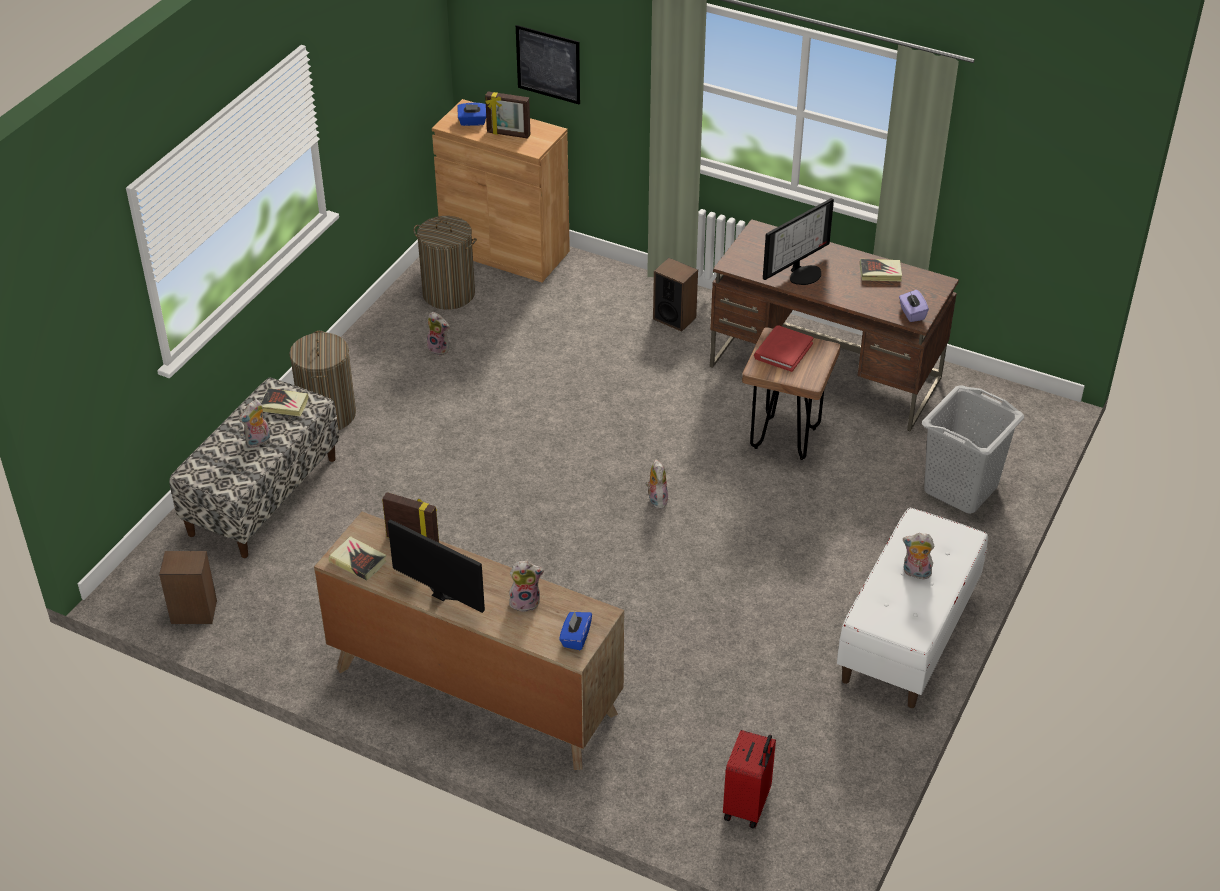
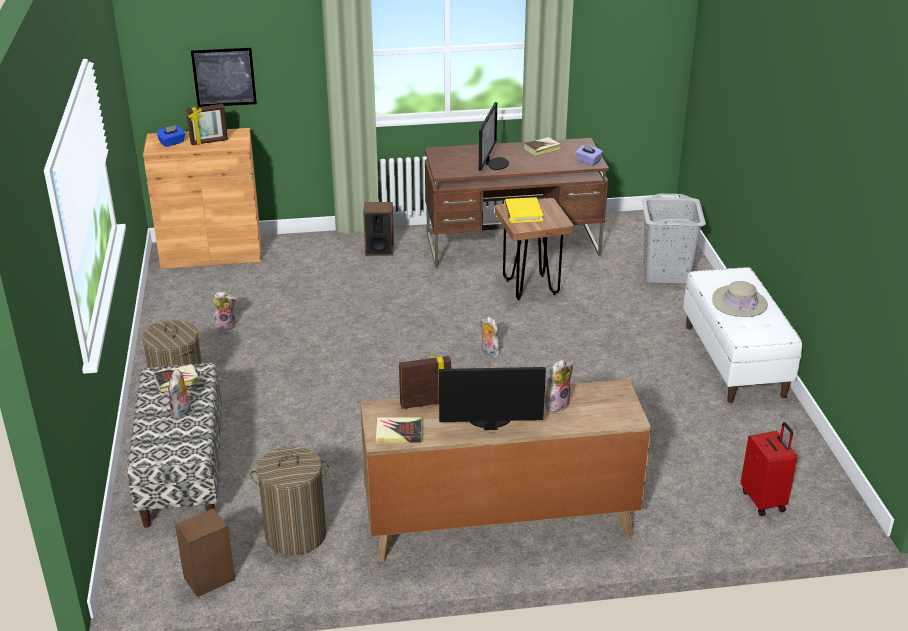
camera: 35 degrees left, 10 degrees down
laundry basket [414,216,477,309] -> laundry basket moved to [250,446,329,555]
blue tissue box [559,611,592,650] -> none
red book [754,325,814,372] -> yellow book [504,197,543,223]
plush toy [903,533,934,579] -> beige hat [712,281,768,317]

